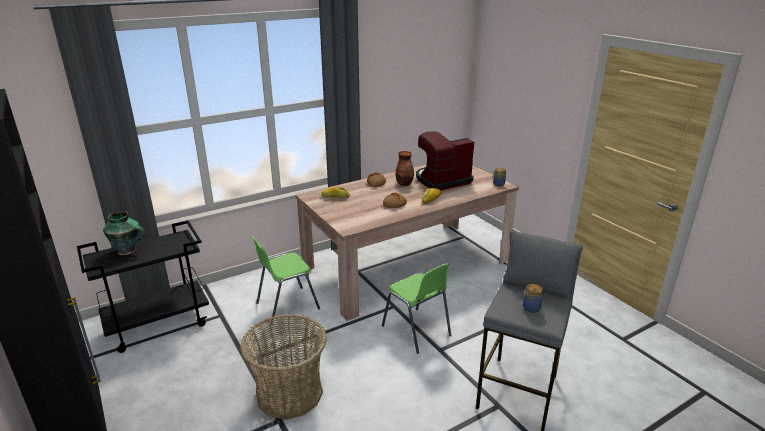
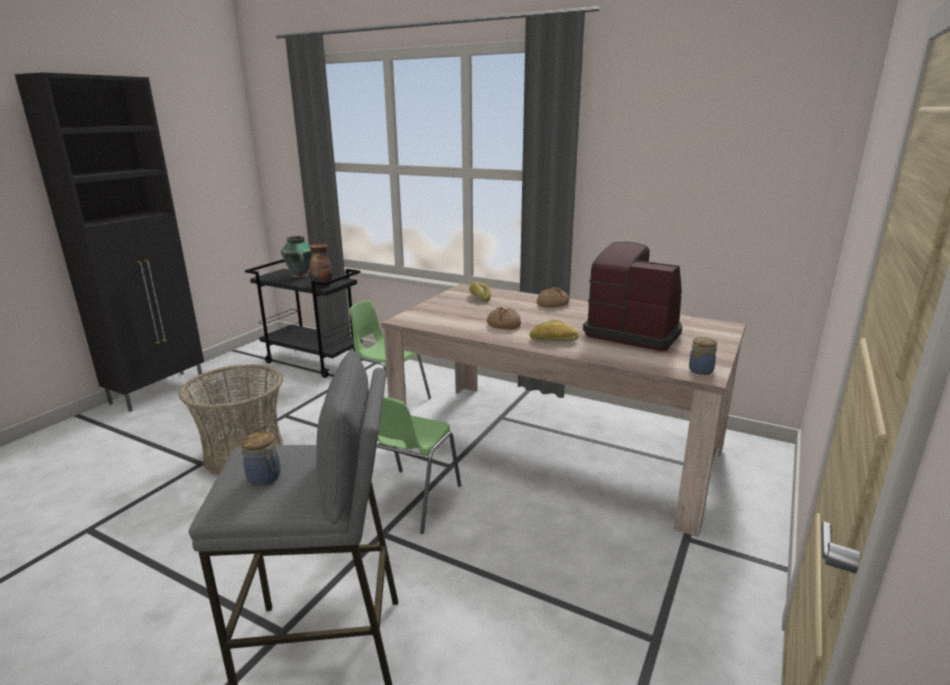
camera: 60 degrees right, 5 degrees down
vase [395,151,414,186] -> vase moved to [309,244,333,287]

